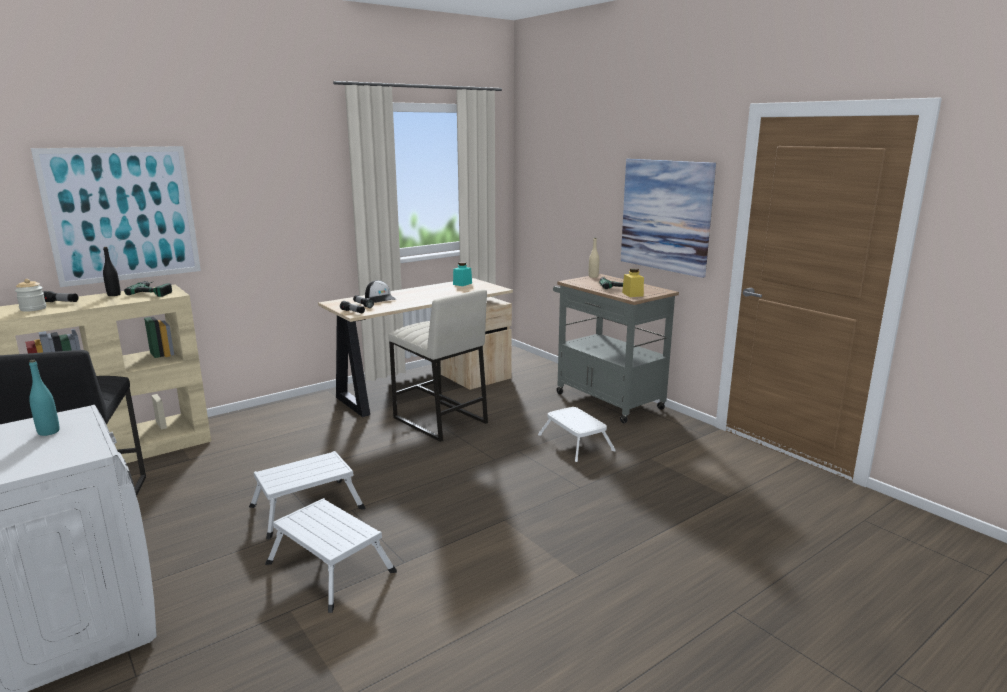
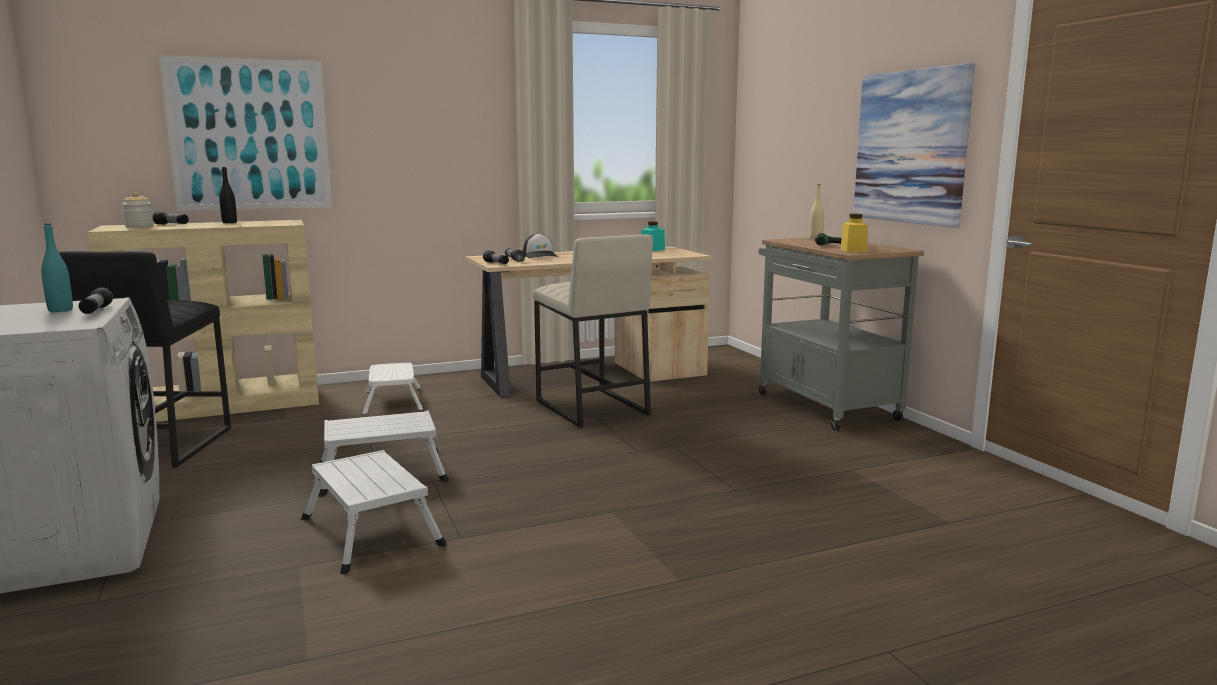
camera: 15 degrees right, 5 degrees down
power drill [124,281,172,297] -> none
white step ladder [538,407,616,462] -> white step ladder moved to [362,363,423,414]
none -> flashlight [79,287,113,314]

